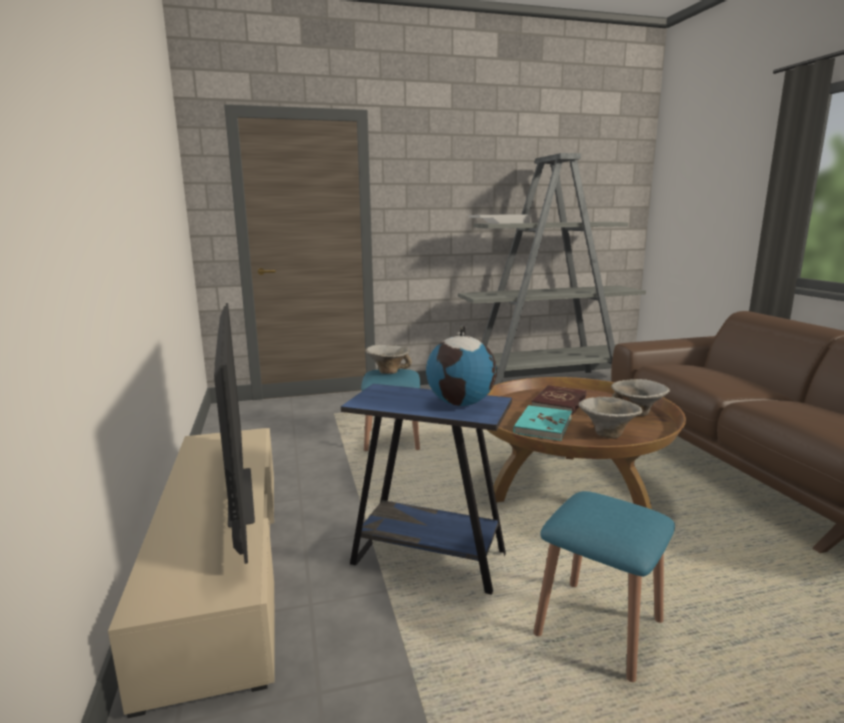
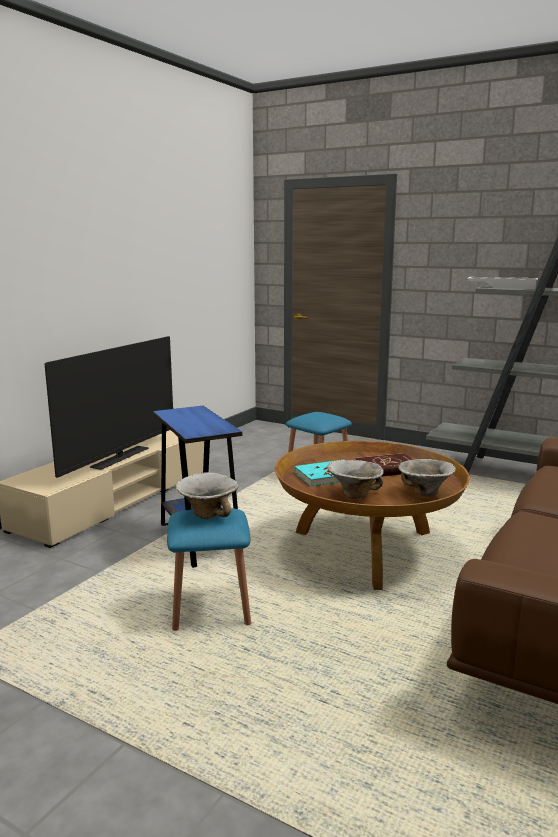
camera: 45 degrees right, 0 degrees up
bowl [365,345,412,374] -> bowl moved to [175,472,239,519]
globe [426,326,497,406] -> none

